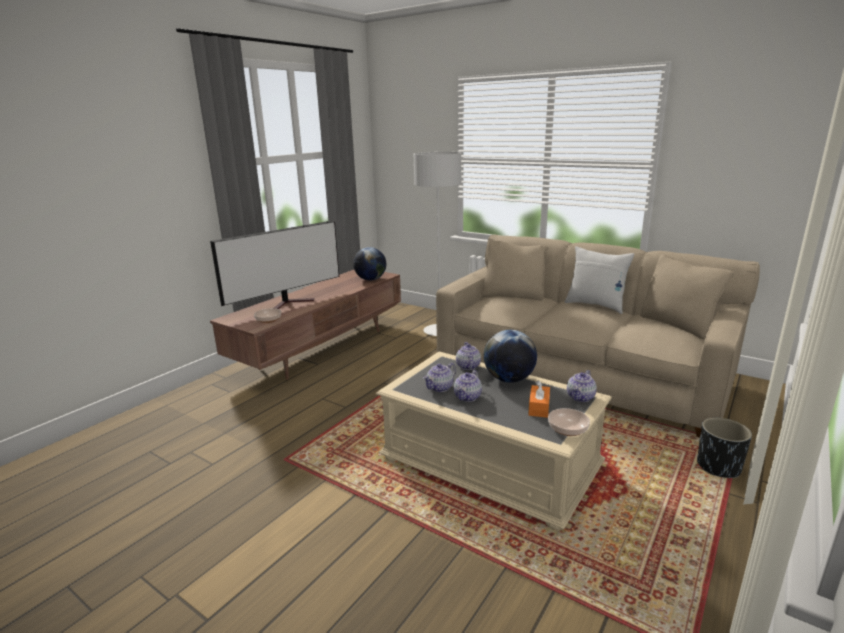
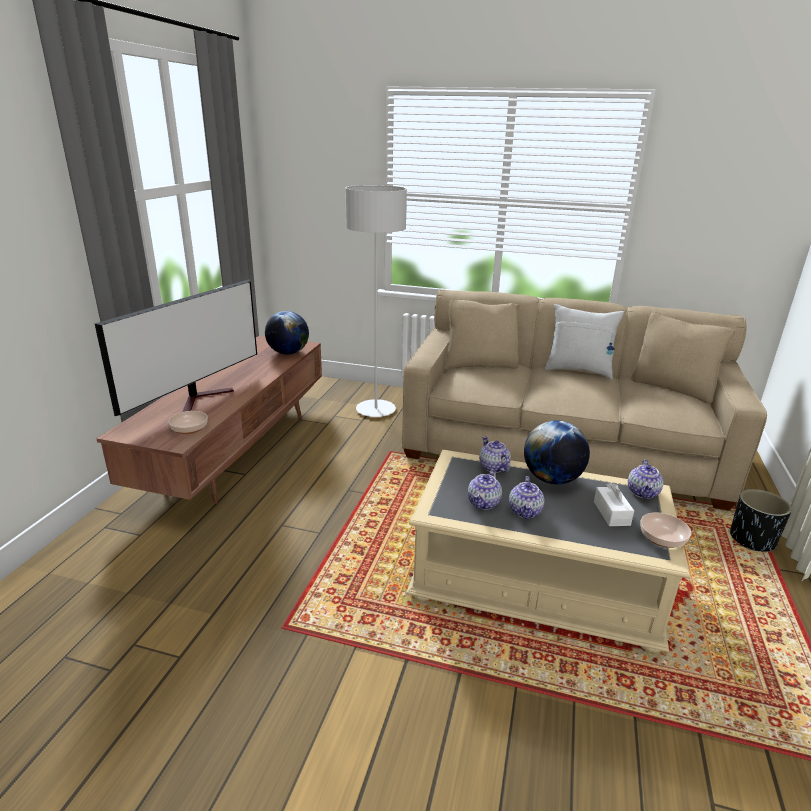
camera: 20 degrees left, 5 degrees up
orange tissue box [528,380,550,418] -> white tissue box [594,483,634,526]

